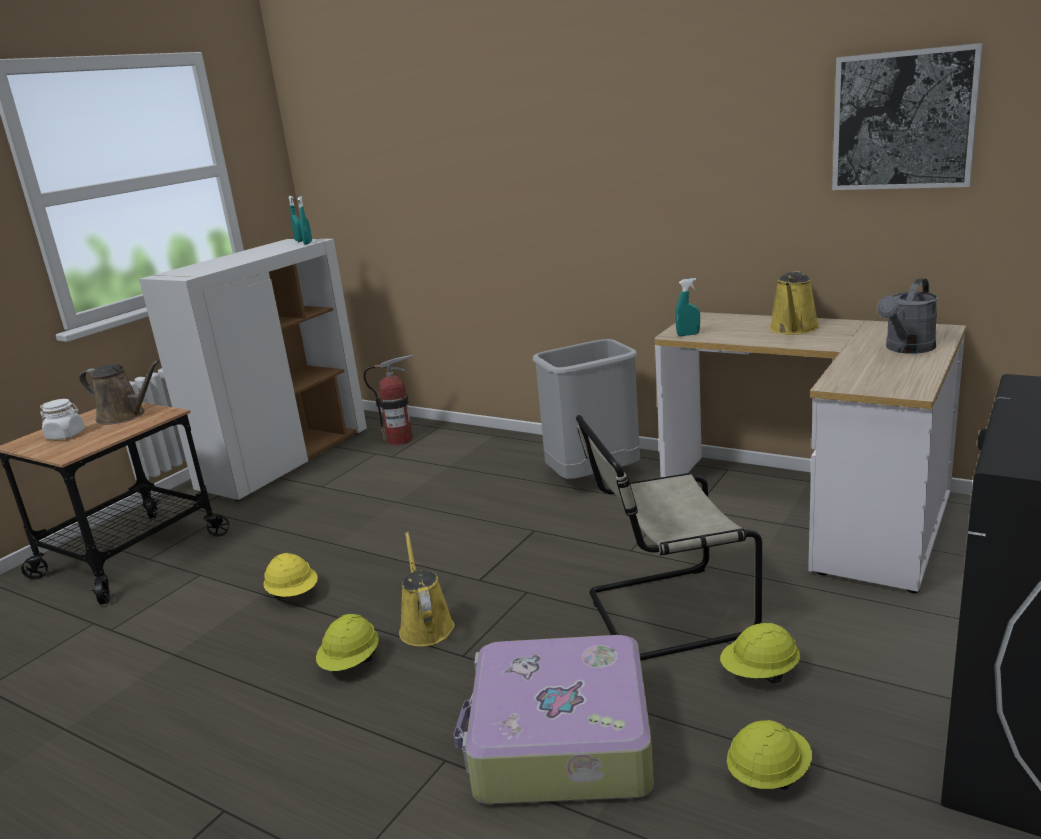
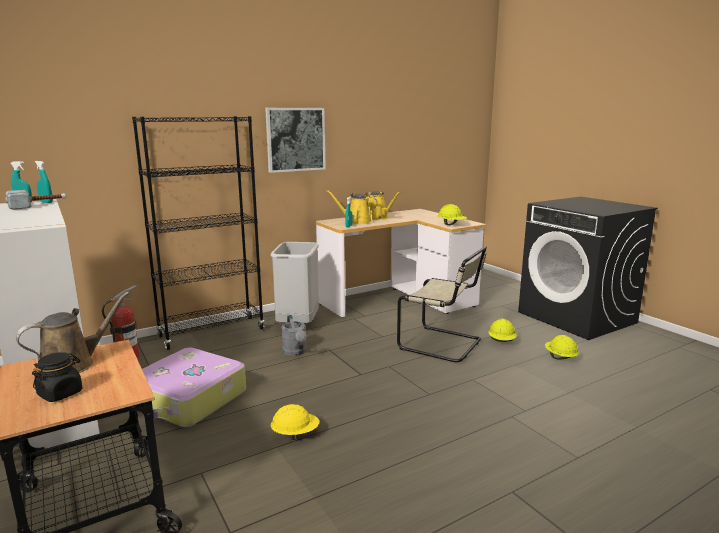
camera: 65 degrees left, 5 degrees down
white jar [40,399,85,440] -> black jar [32,352,83,402]
yellow hard hat [316,614,379,671] -> yellow hard hat moved to [438,204,467,225]
yellow watering can [399,532,454,647] -> yellow watering can moved to [327,190,378,224]
suitcase [454,635,654,804] -> suitcase moved to [142,348,246,427]
beige chair [576,415,762,661] -> beige chair turned 75 degrees counterclockwise [397,246,487,362]
picture [832,43,983,190] -> picture moved to [265,108,326,173]
grey watering can [877,278,938,354] -> grey watering can moved to [281,315,307,356]
none -> hammer [5,190,67,210]
none -> black bookcase [132,116,264,350]

